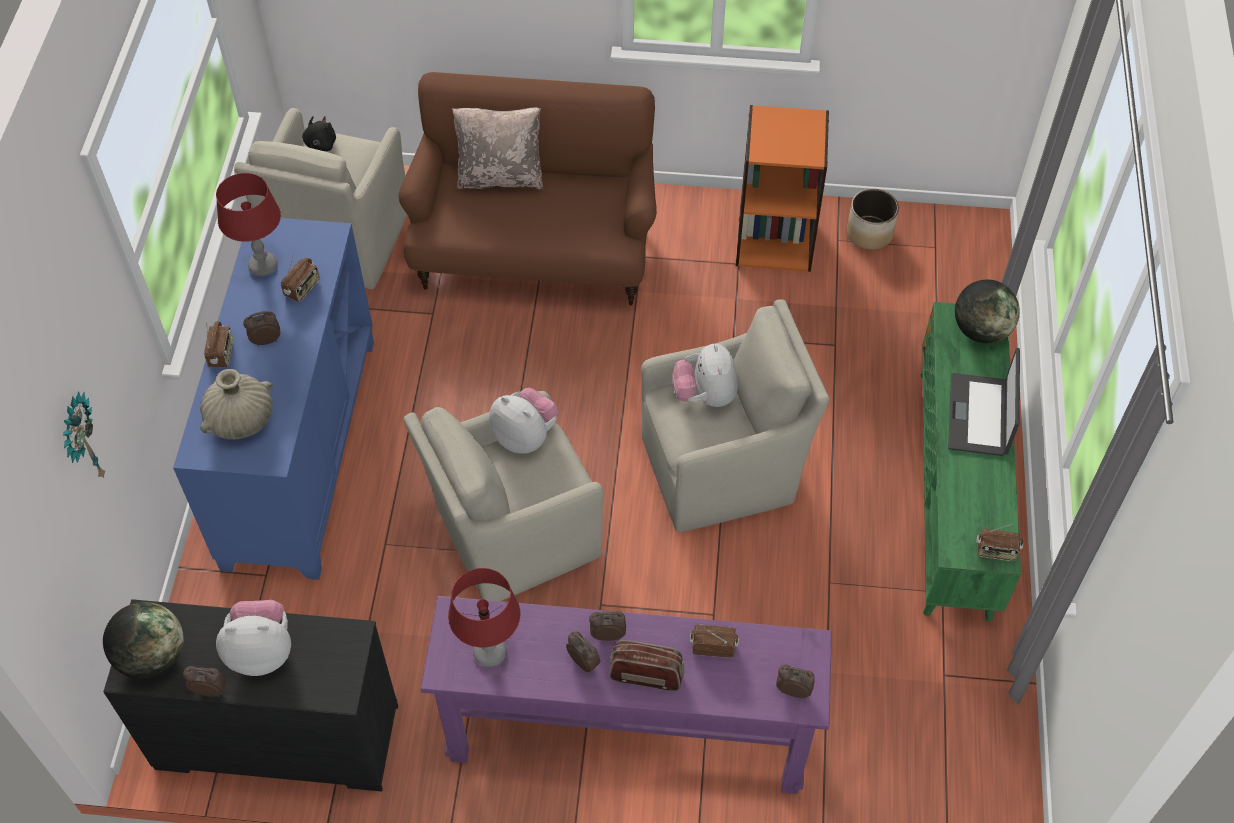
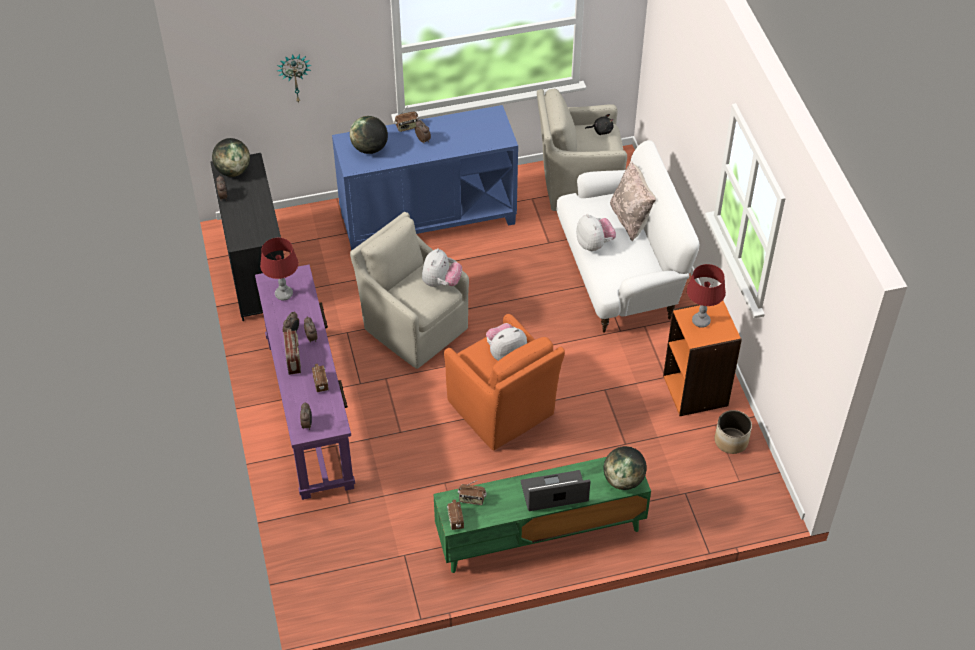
camera: 70 degrees right, 5 degrees down
beige vase [200,369,273,439] -> globe [350,116,388,154]
red table lamp [216,173,281,276] -> red table lamp moved to [687,264,726,328]
plush toy [216,600,291,676] -> plush toy moved to [576,214,616,251]
radio [281,254,320,302] -> radio moved to [458,480,486,505]
brown sofa [398,72,657,305] -> white sofa [556,140,699,333]
beige armchair [641,299,829,532] -> orange armchair [444,314,565,450]

